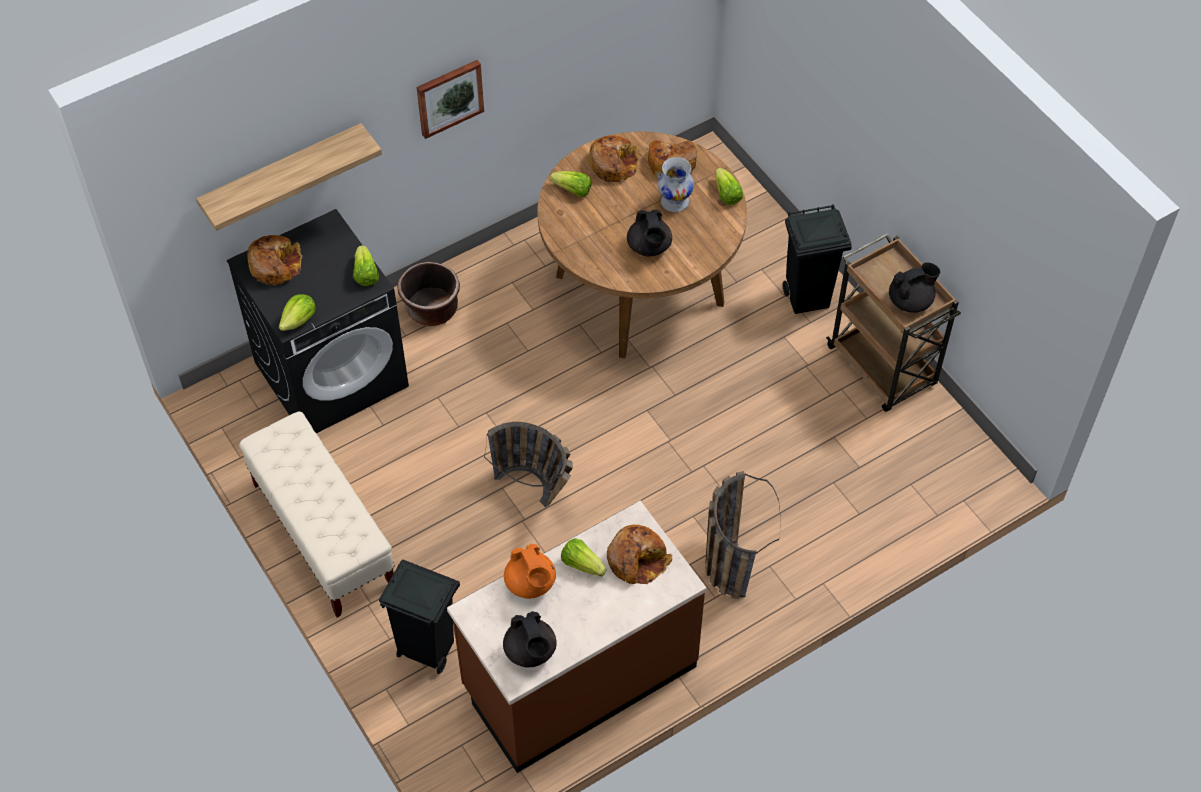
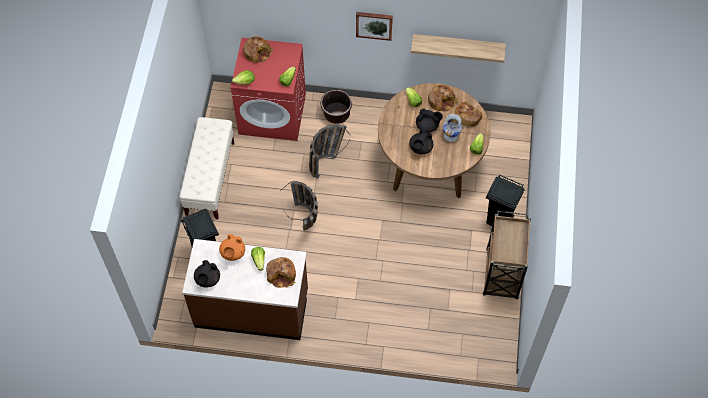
camera: 40 degrees right, 5 degrees up
shelf [196,123,382,231] -> shelf moved to [411,34,506,63]
black washing machine [227,209,409,433] -> red washing machine [231,38,306,141]
basket [705,471,781,599] -> basket moved to [309,124,350,179]
black teapot [889,262,940,313] -> black teapot moved to [416,108,443,133]

